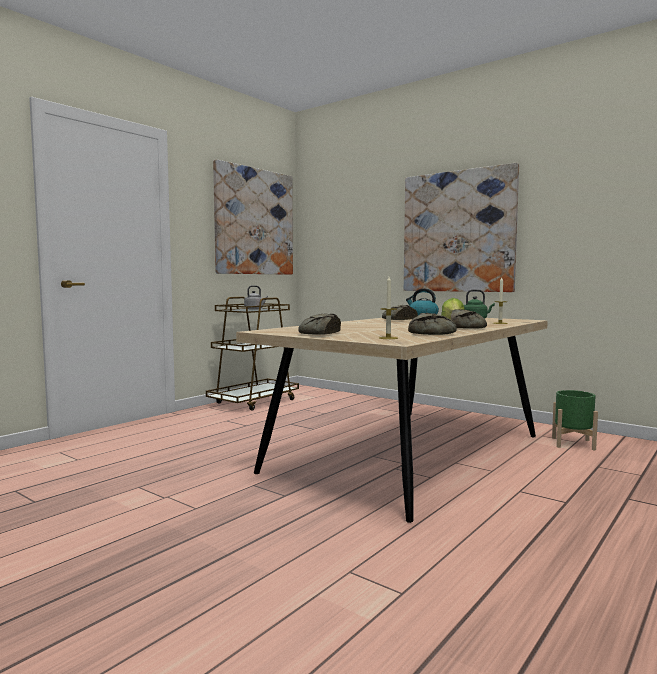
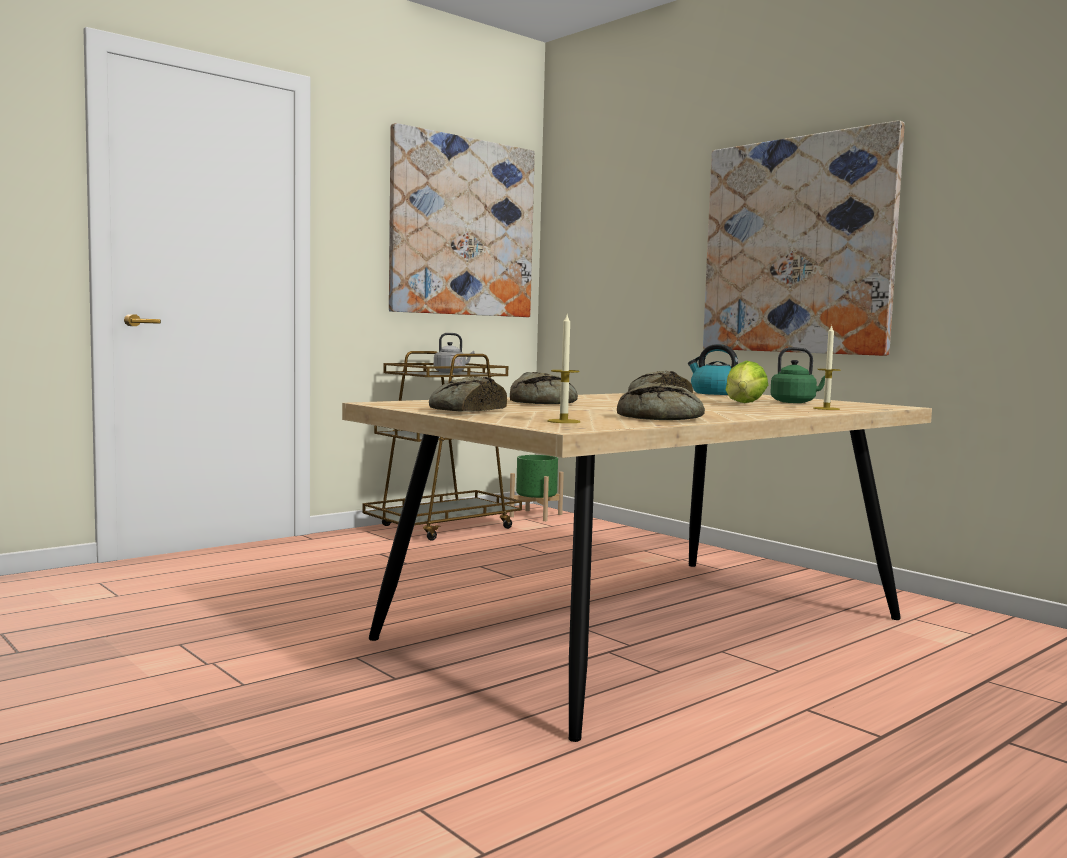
camera: 10 degrees right, 0 degrees up
bread [451,309,487,329] -> bread moved to [510,372,578,404]
green planter [552,390,598,450] -> green planter moved to [509,455,564,521]

